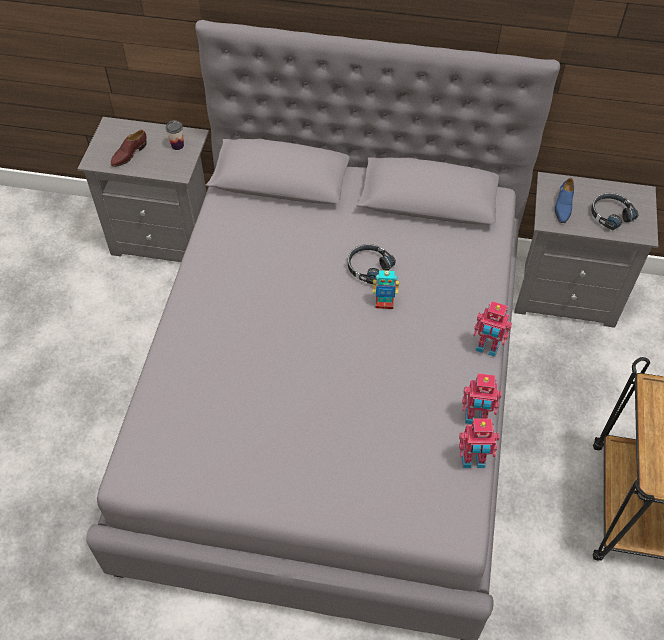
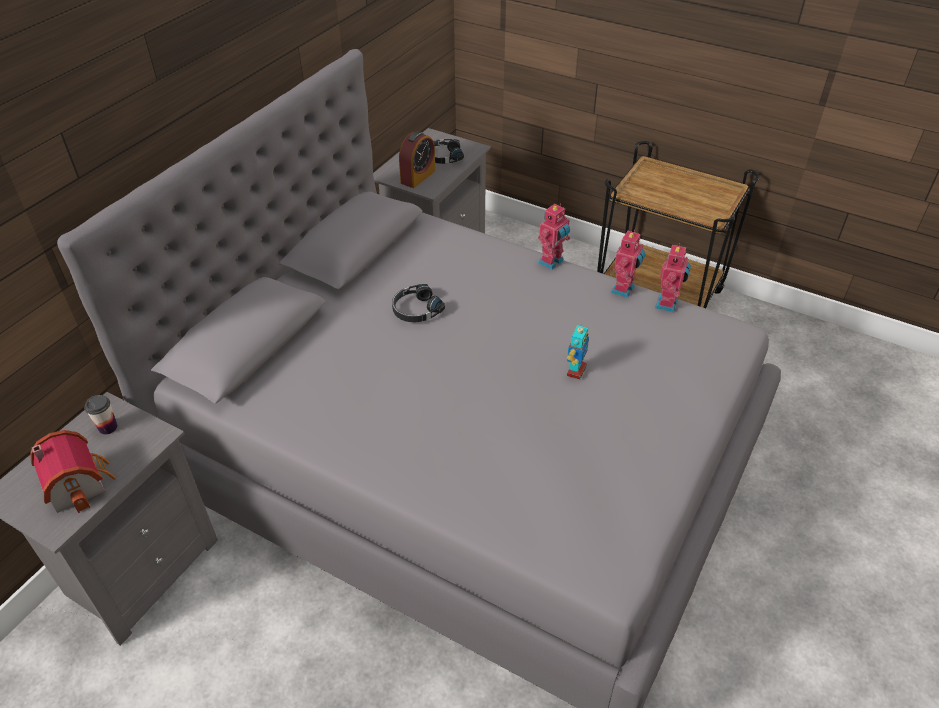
camera: 70 degrees left, 10 degrees down
brown shoe [110,130,147,167] -> toy house [30,430,116,513]
toy robot [373,268,399,309] -> toy robot moved to [567,323,589,380]
blue shoe [555,178,574,223] -> alarm clock [399,131,435,188]

